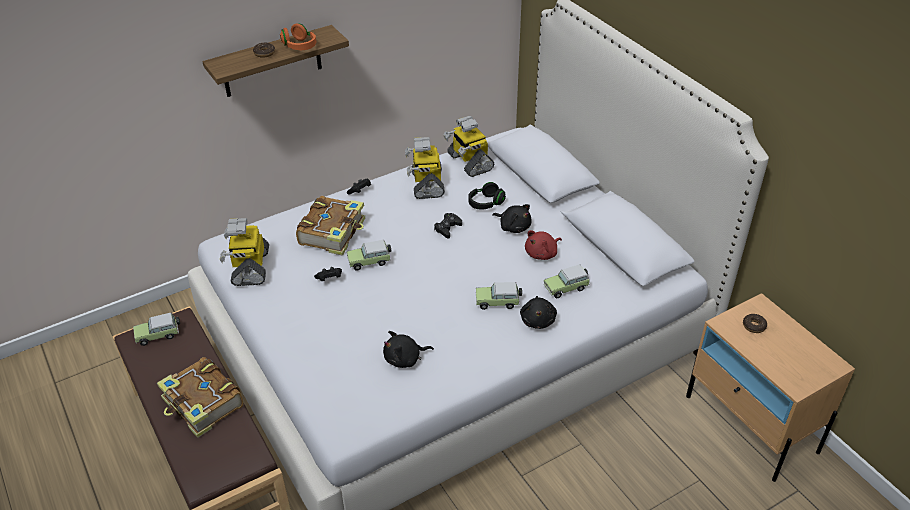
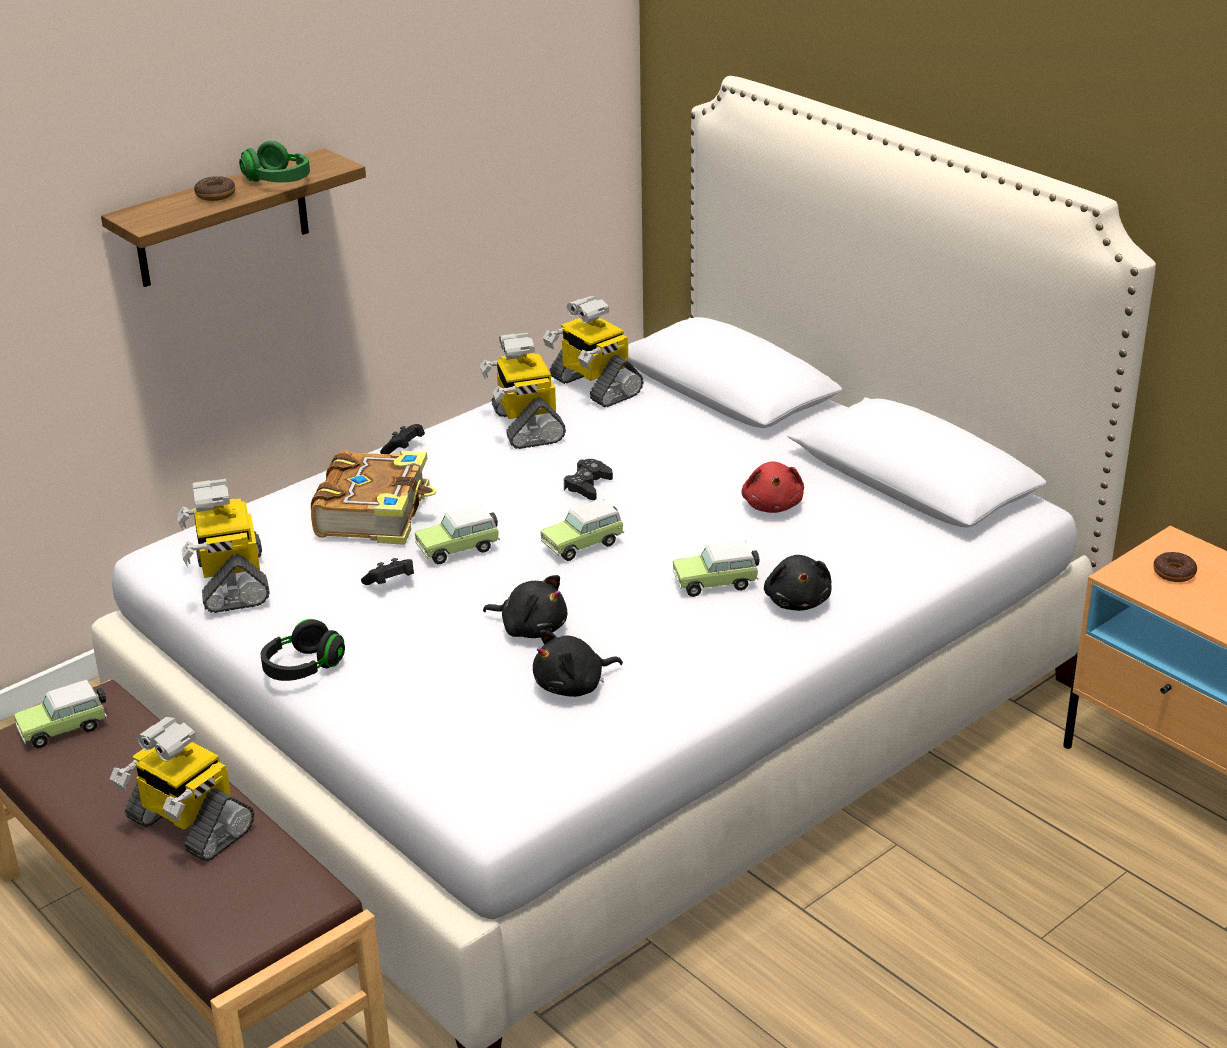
camera: 10 degrees left, 10 degrees down
book [157,357,244,438] -> toy robot [110,717,254,862]
orange headphones [280,23,316,50] -> green headphones [239,141,310,183]
black headphones [468,182,506,210] -> black headphones moved to [261,619,345,681]
black plush toy [492,204,532,233] -> black plush toy moved to [483,575,567,638]
red plush toy [525,230,562,260] -> red plush toy turned 45 degrees counterclockwise [741,462,804,513]
toy car [544,264,590,298] -> toy car moved to [540,499,625,561]

